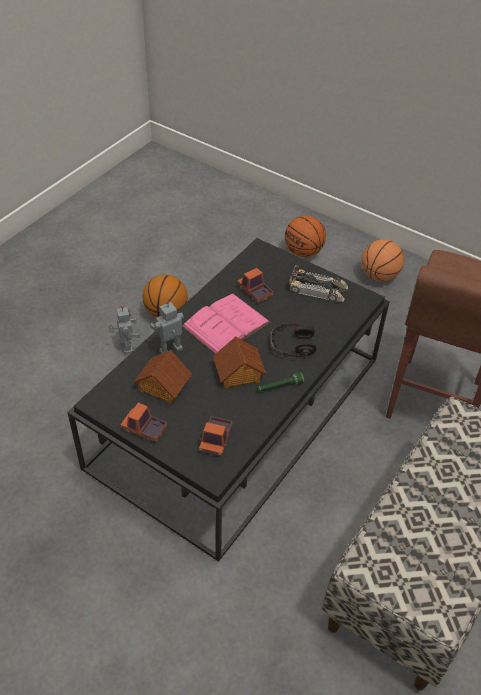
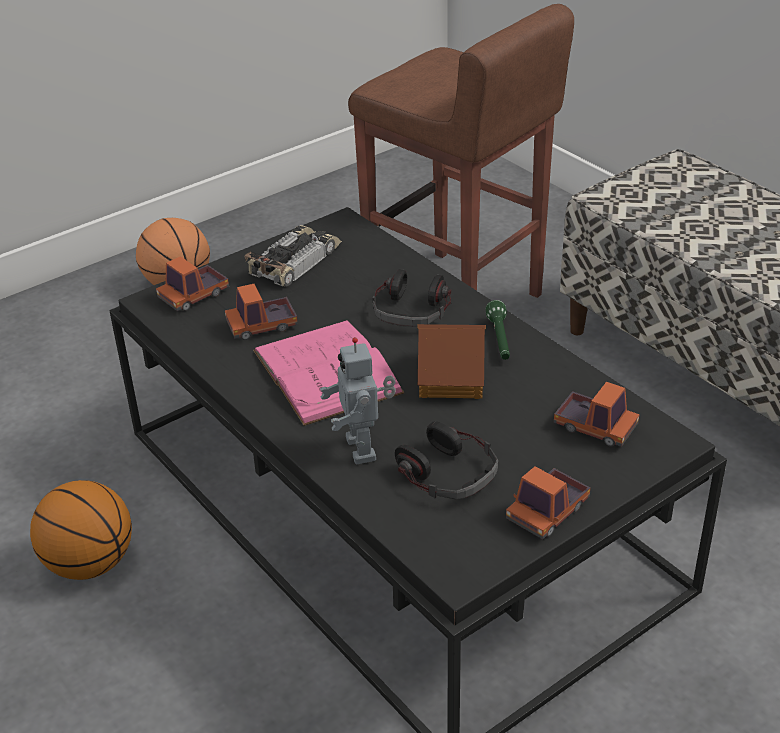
camera: 70 degrees left, 10 degrees down
toy robot [108,306,141,354] -> none
toy house [134,350,192,404] -> headphones [395,421,498,500]
basketball [285,215,326,257] -> none
none -> toy truck [156,256,229,311]

